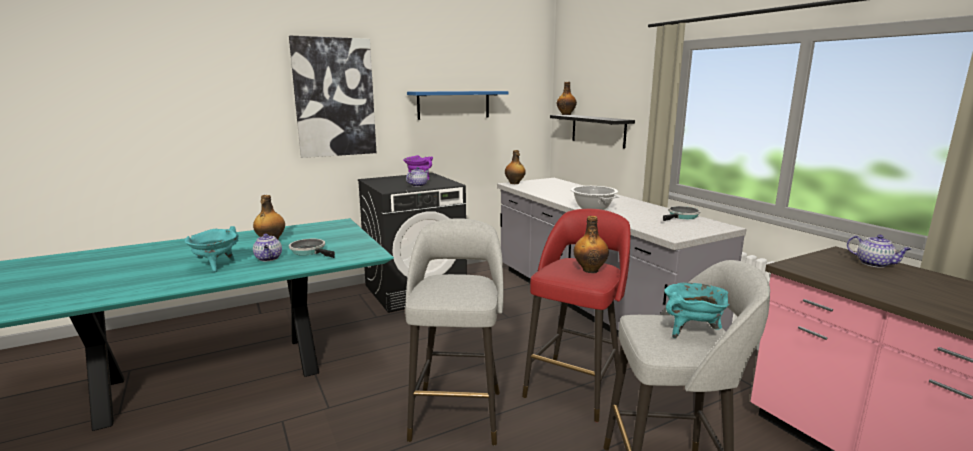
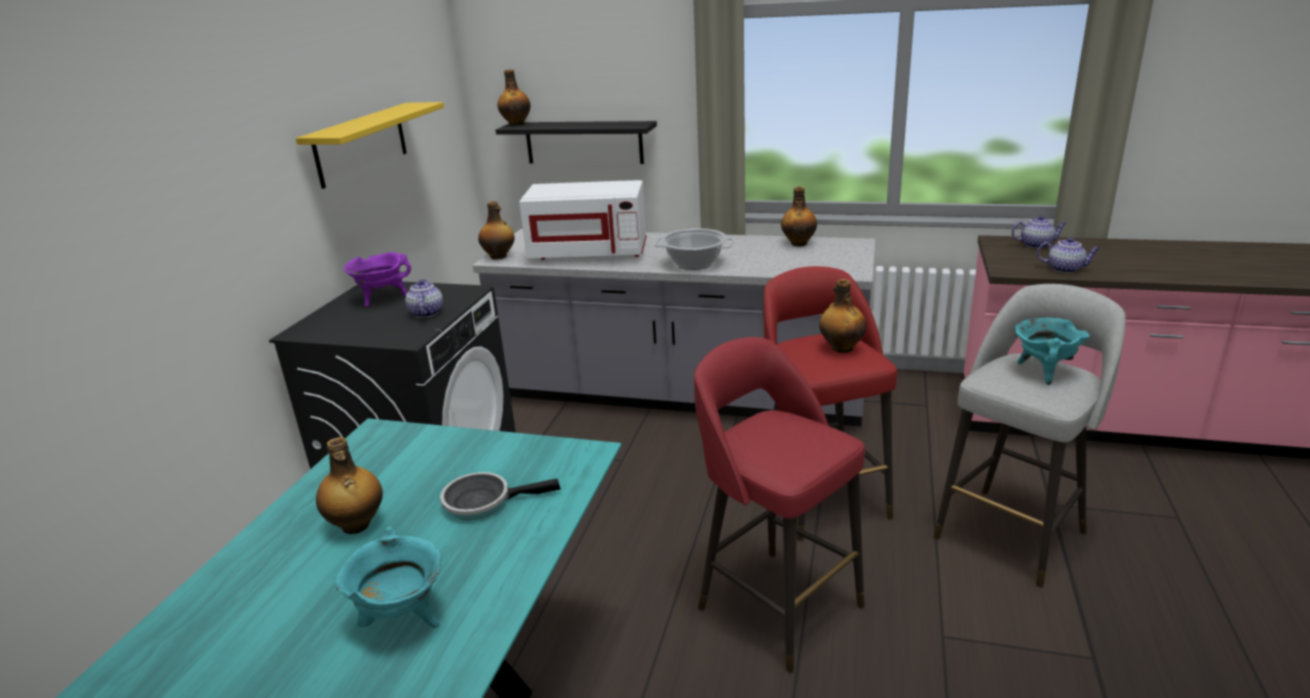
camera: 45 degrees left, 10 degrees up
teapot [253,234,282,261] -> teapot moved to [1037,237,1100,273]
picture [289,36,376,158] -> none
grey stool [405,218,504,446] -> red stool [694,337,865,673]
blue shelf [407,91,508,120] -> yellow shelf [296,102,444,189]
frying pan [663,206,701,221] -> bottle [781,187,817,247]
none -> white microwave [519,180,647,260]

